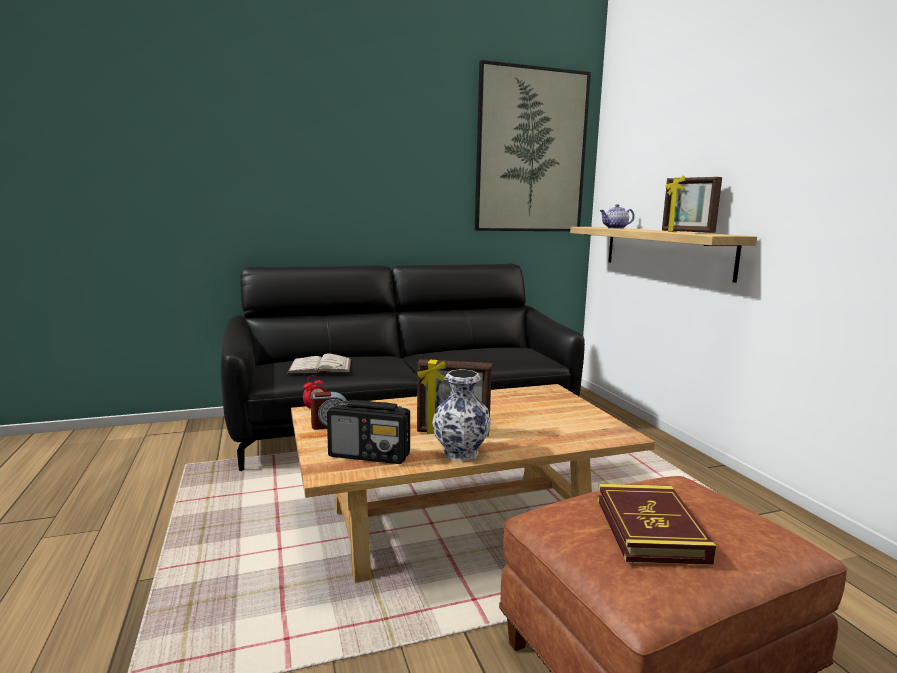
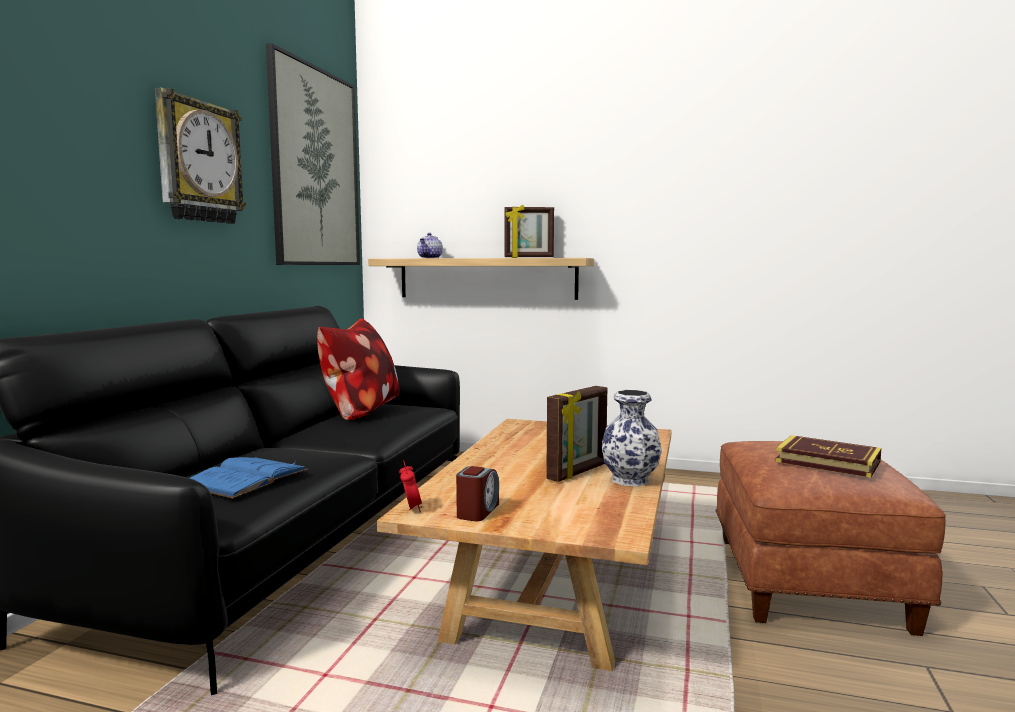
camera: 55 degrees left, 5 degrees down
white book [287,353,351,374] -> blue book [190,457,308,498]
radio [327,400,410,464] -> none
none -> wall clock [155,88,246,224]
none -> pillow [317,318,400,420]

